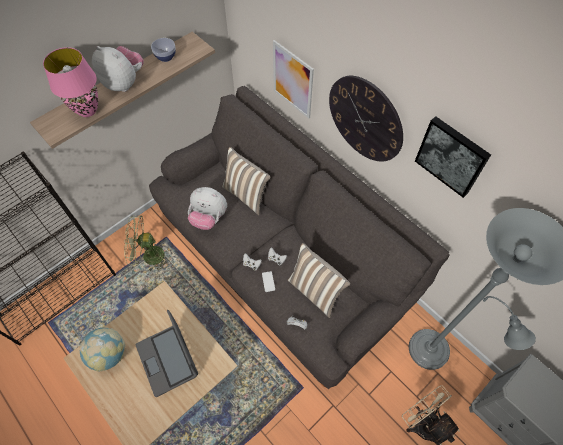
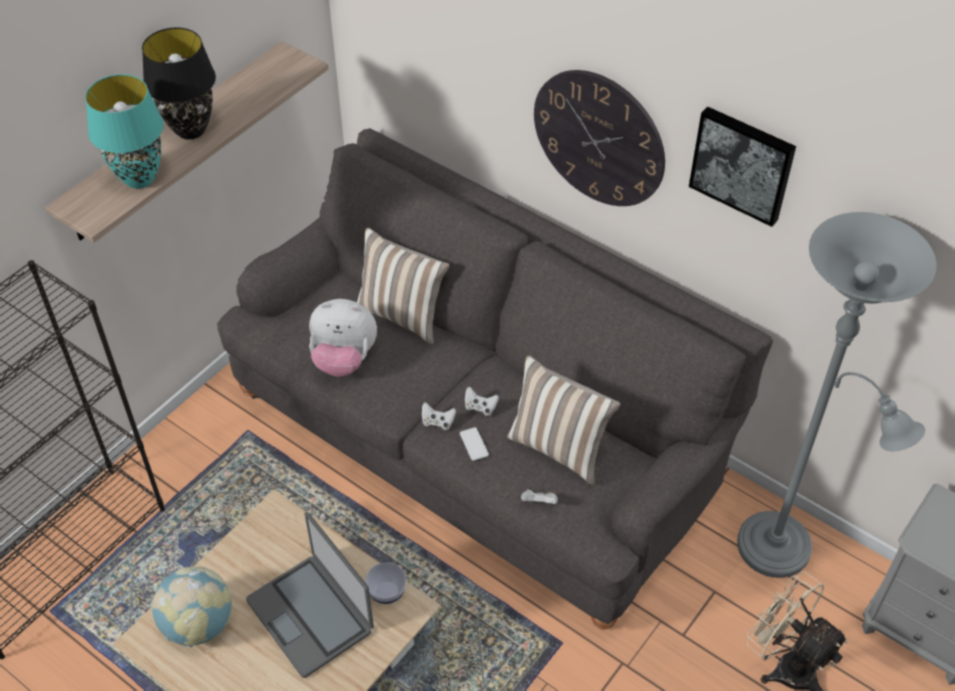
camera: 10 degrees left, 10 degrees down
pink table lamp [43,47,98,117] -> turquoise table lamp [85,74,164,189]
plush toy [92,46,144,92] -> black table lamp [142,27,216,139]
green fan [124,216,170,271] -> none
bowl [151,38,176,62] -> bowl moved to [365,562,406,604]
picture [273,40,314,118] -> none

